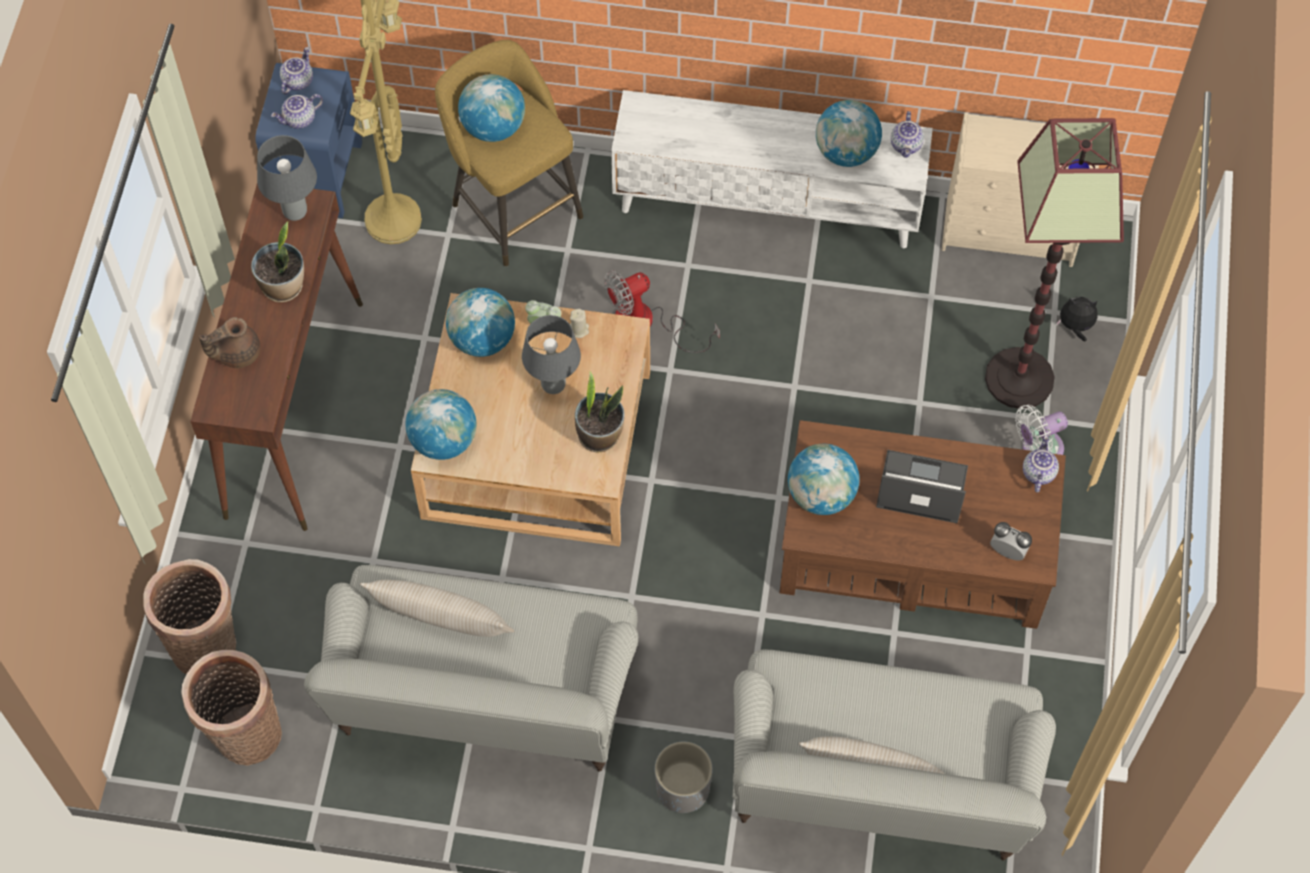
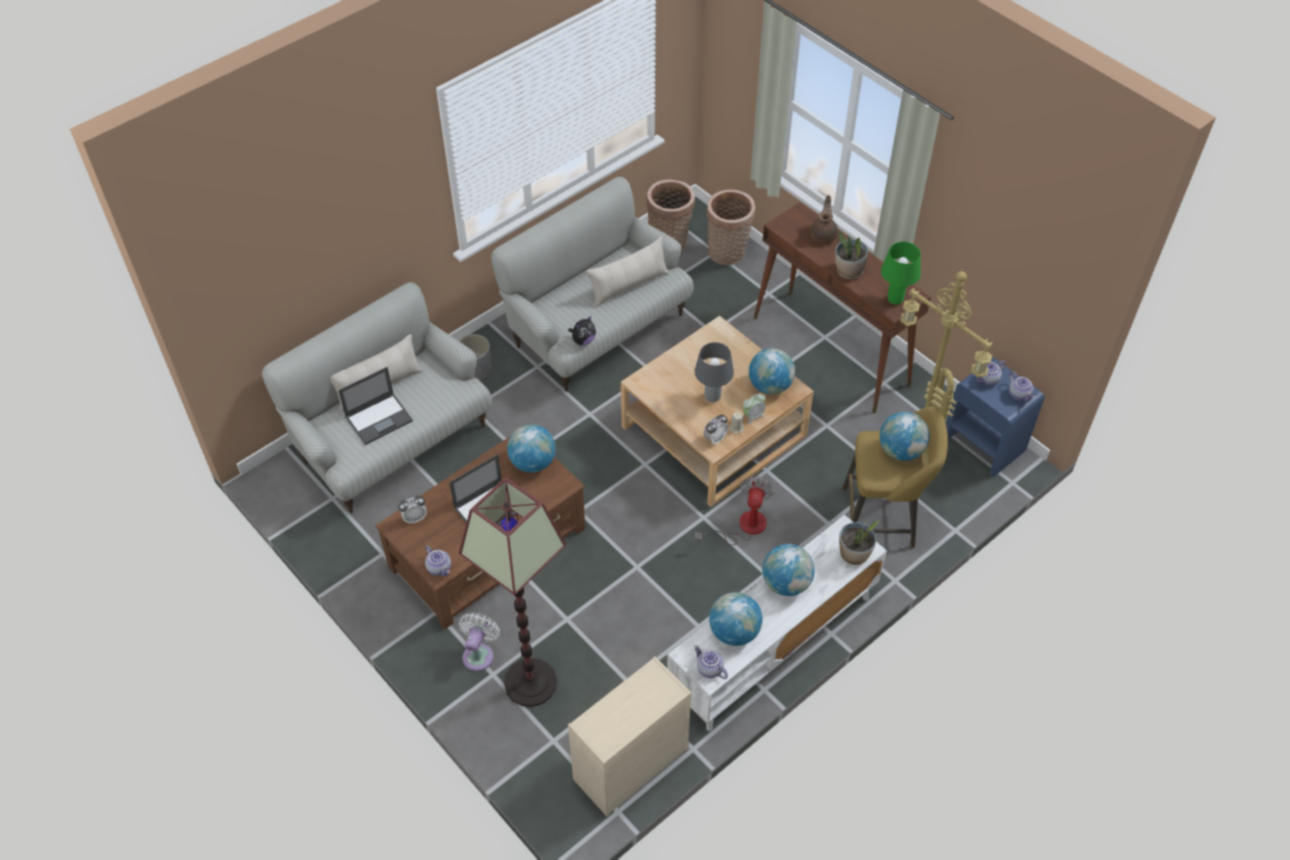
camera: 130 degrees right, 10 degrees down
grey table lamp [257,135,317,221] -> green table lamp [881,242,921,305]
teapot [271,94,323,129] -> teapot turned 135 degrees counterclockwise [977,361,1005,386]
globe [405,389,476,460] -> globe moved to [762,544,815,596]
potted plant [575,372,625,453] -> potted plant moved to [839,521,880,565]
plush toy [1056,297,1098,341] -> plush toy moved to [568,316,596,346]
none -> laptop [338,367,413,445]
none -> alarm clock [703,415,728,445]

